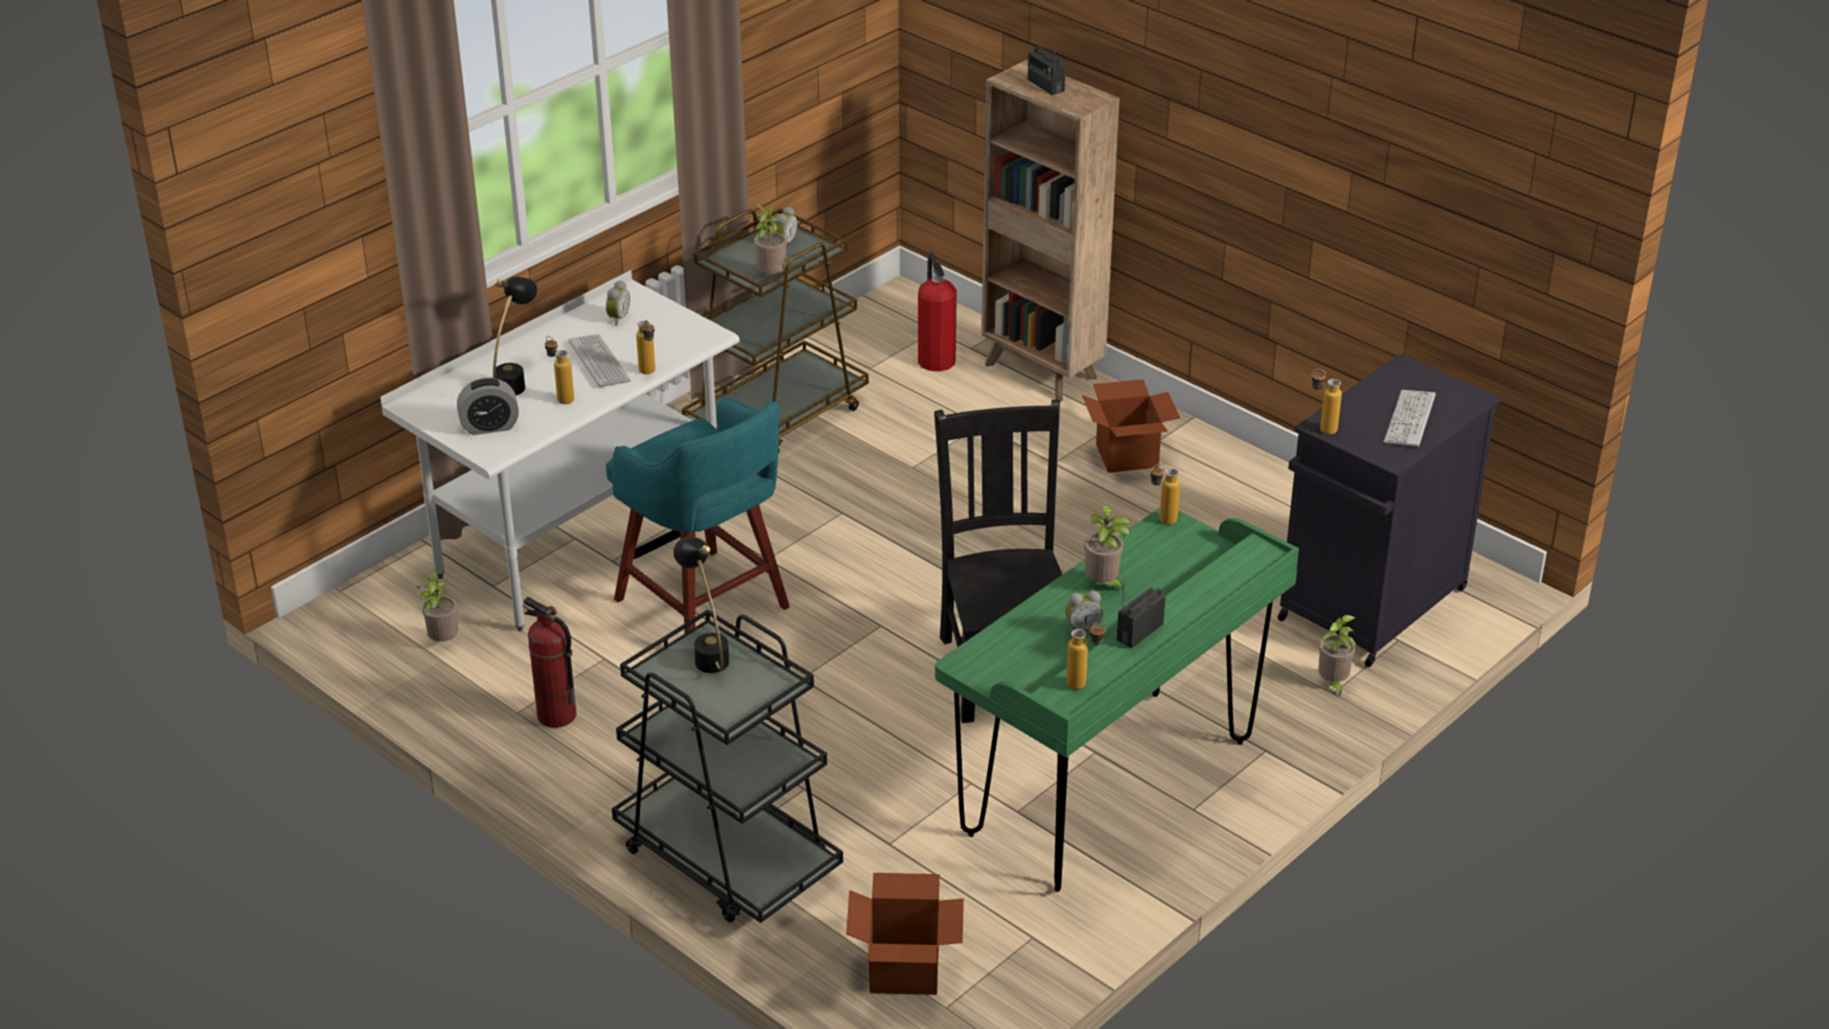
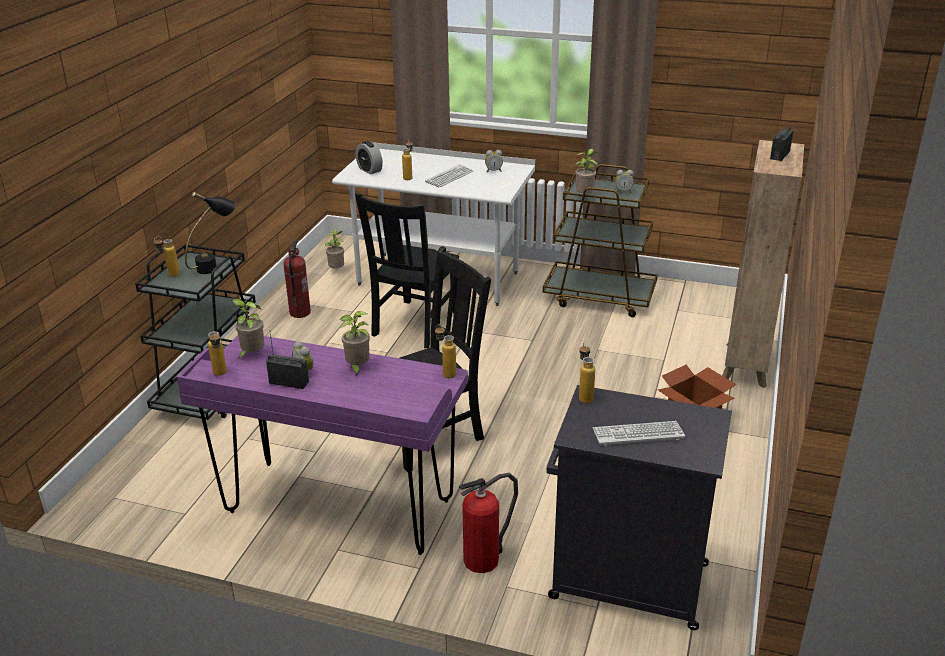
camera: 65 degrees right, 5 degrees down
black table lamp [493,277,538,395] -> none
turquoise stool [606,397,790,633] -> black chair [355,193,459,348]
bottle [636,320,655,374] -> bottle moved to [153,237,180,277]
cardboard box [846,873,964,995] -> none
fire extinguisher [918,252,957,372] -> fire extinguisher moved to [459,473,518,573]
green desk [935,508,1299,892] -> purple desk [177,336,468,555]
potted plant [1318,615,1357,697] -> potted plant moved to [228,299,264,359]

